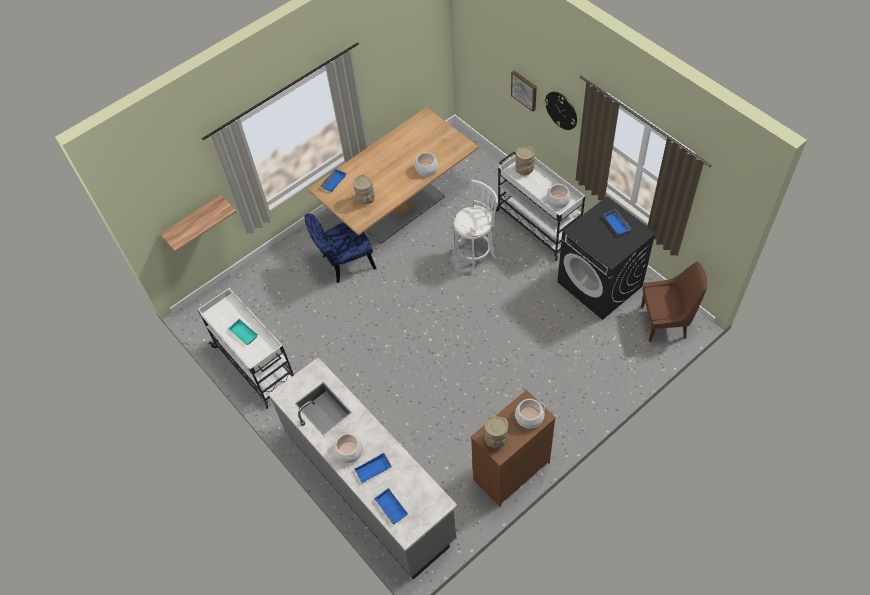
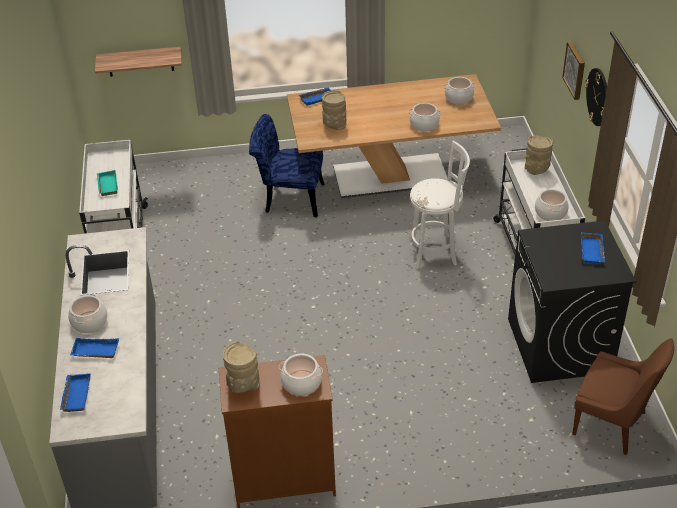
camera: 30 degrees right, 15 degrees down
none -> cooking pot [444,77,475,105]

